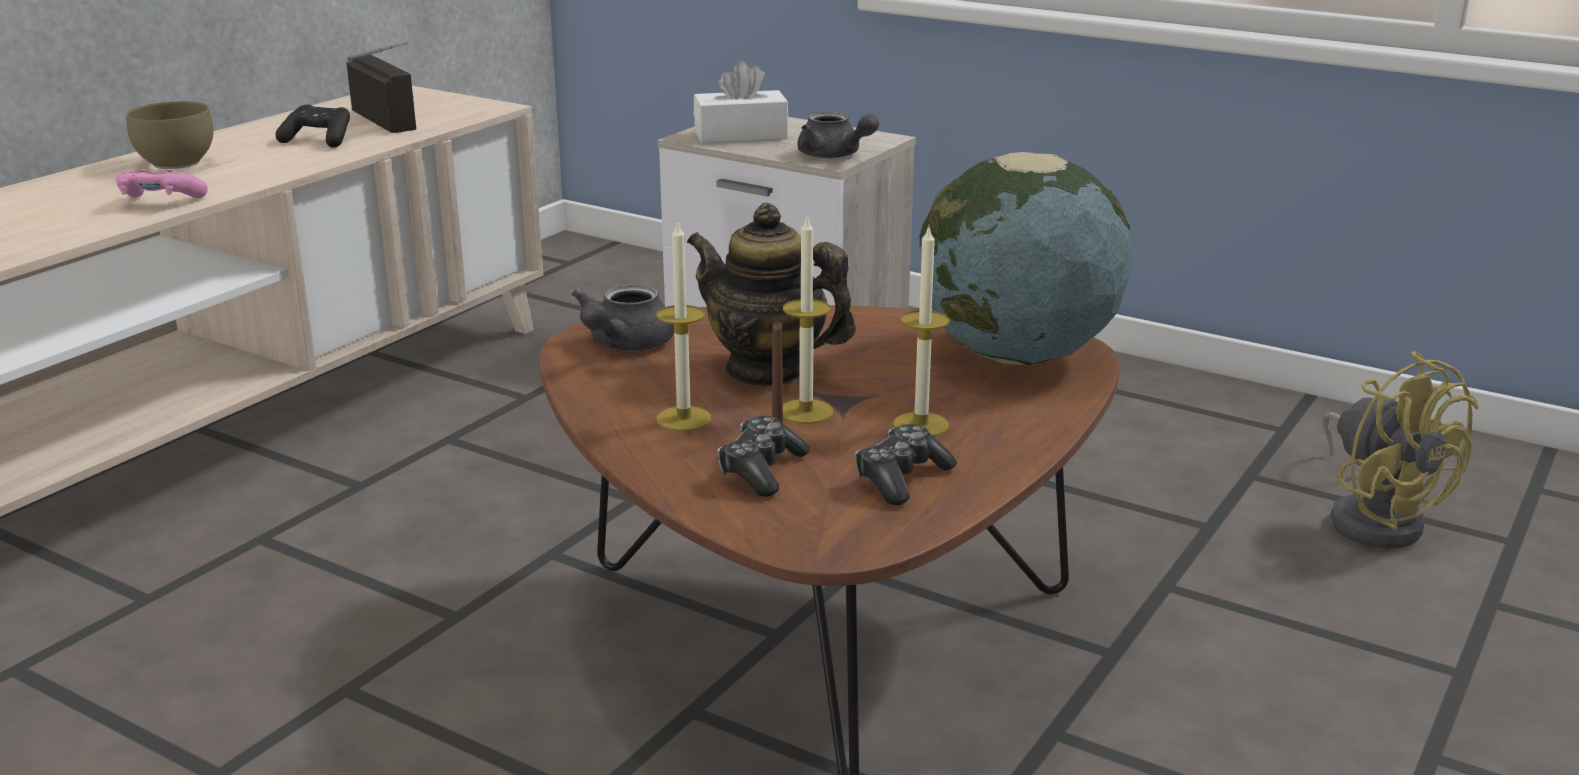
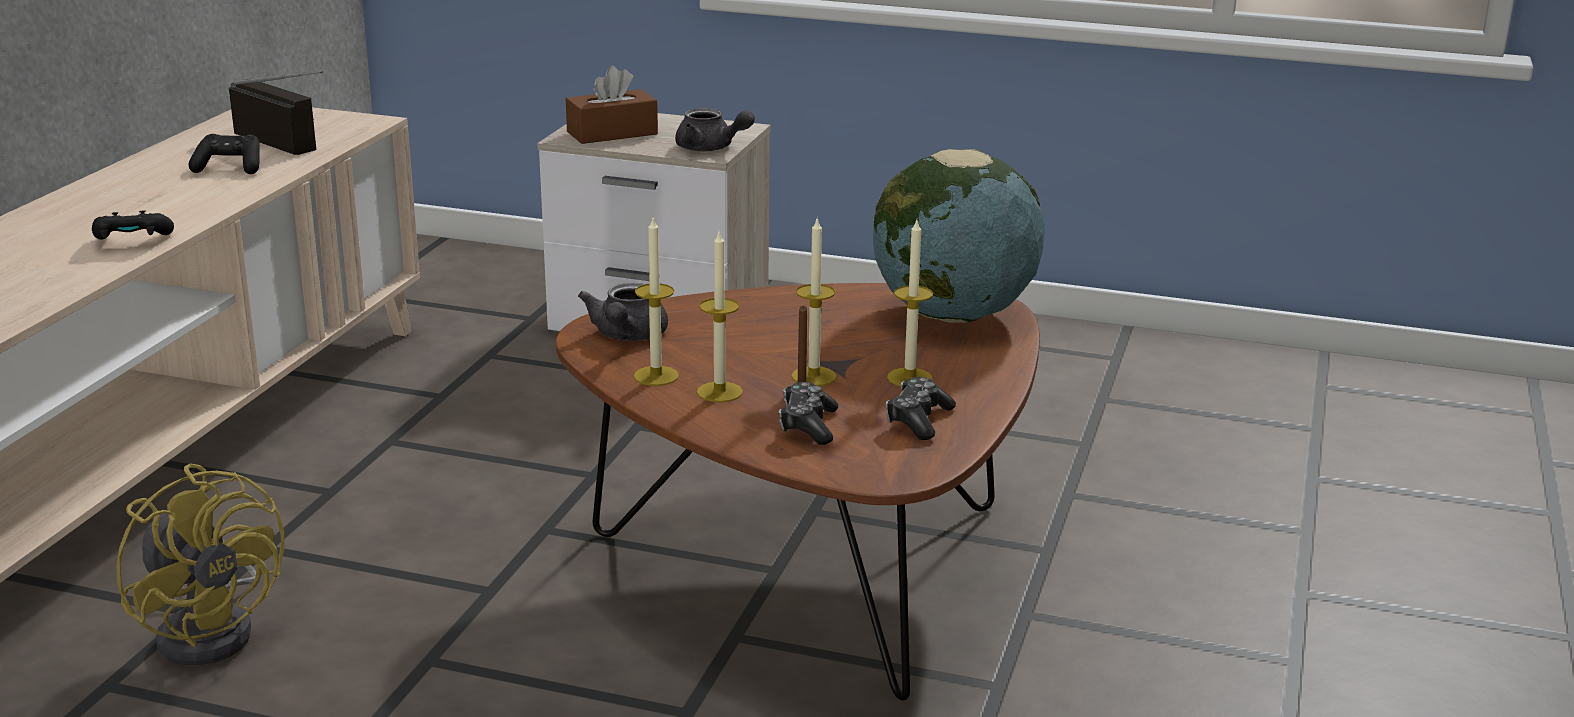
camera: 15 degrees left, 0 degrees up
pink game controller [116,169,208,198] -> black game controller [92,210,174,240]
brown bowl [126,101,214,169] -> none
teapot [687,203,856,387] -> none
white tissue box [694,61,788,143] -> brown tissue box [566,65,658,144]
yellow fan [1323,351,1479,548] -> yellow fan moved to [116,464,284,665]
none -> candle [634,218,679,386]

